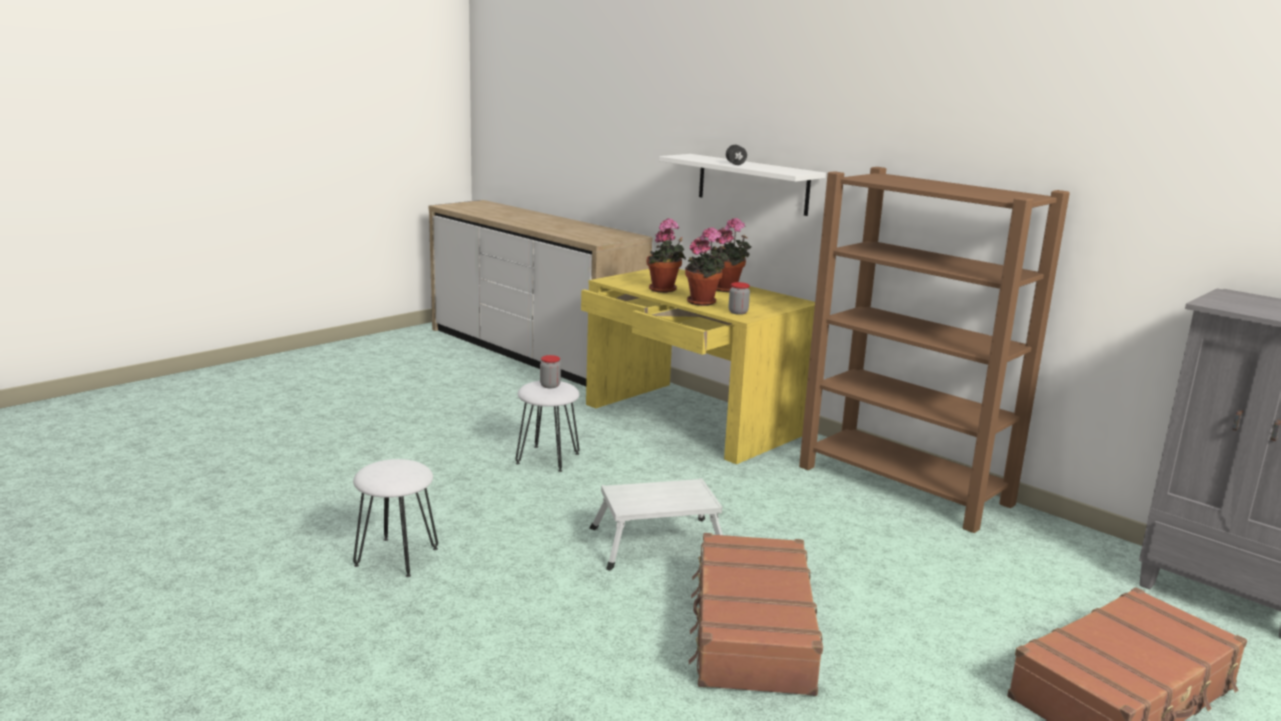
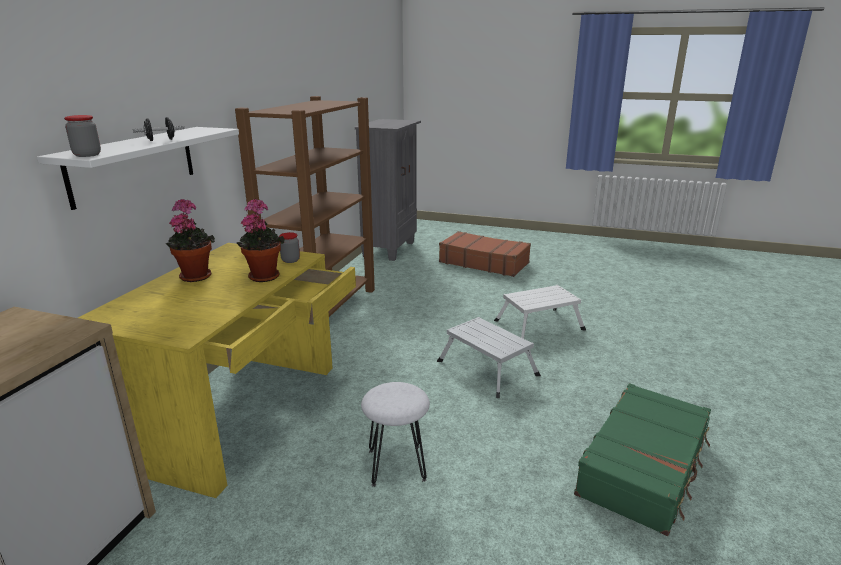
camera: 115 degrees left, 5 degrees up
white stool [353,459,438,577] -> green suitcase [574,383,711,536]
jar [540,355,561,388] -> jar moved to [64,115,101,157]
potted plant [646,218,686,293] -> none
brown suitcase [689,533,823,696] -> white step ladder [494,285,586,339]

